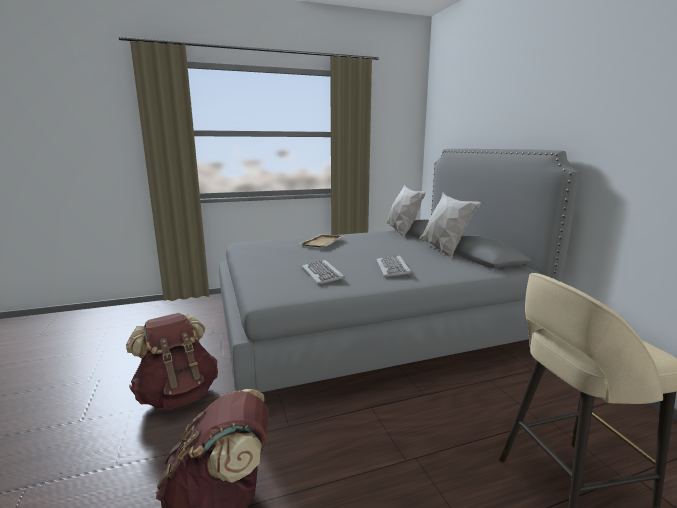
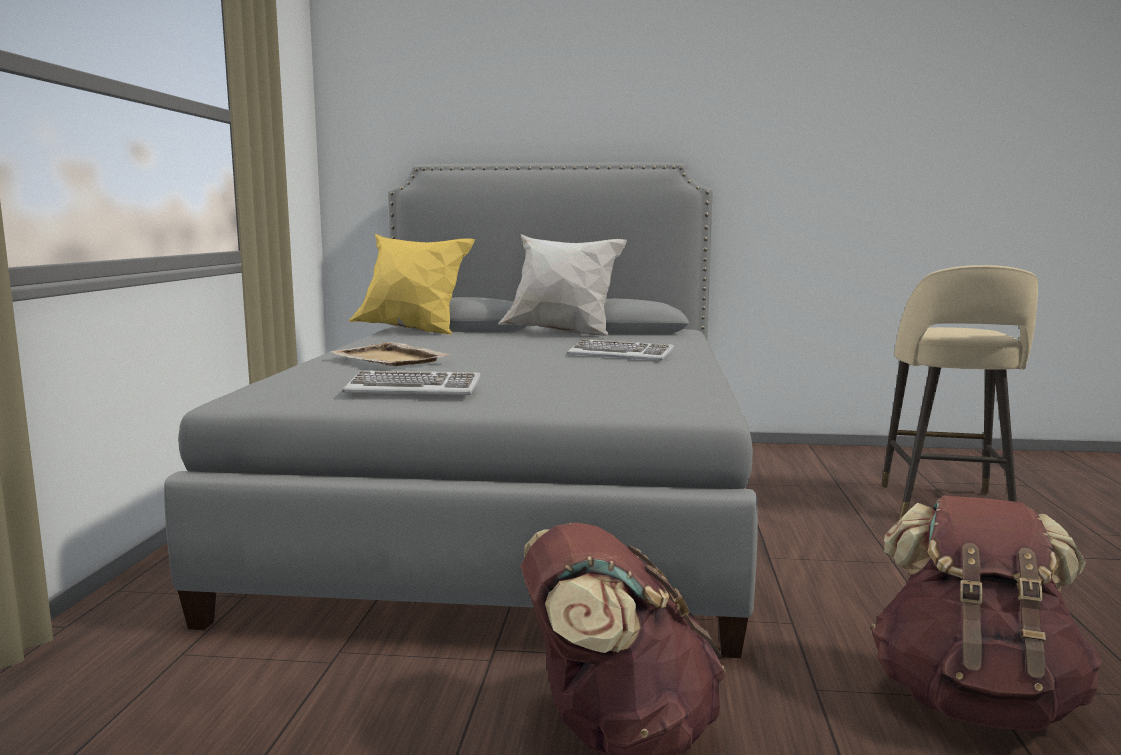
camera: 65 degrees left, 5 degrees down
keyboard [302,260,345,284] -> keyboard moved to [342,370,481,395]
white pillow [386,184,426,238] -> yellow pillow [349,234,475,335]

